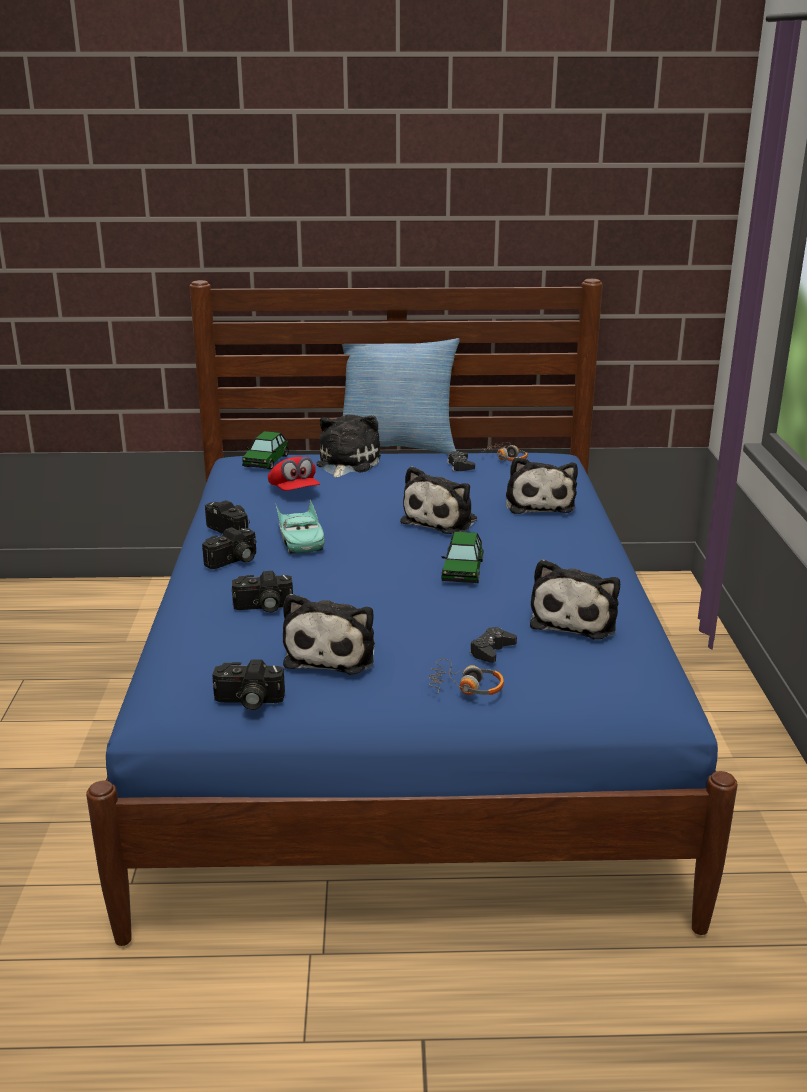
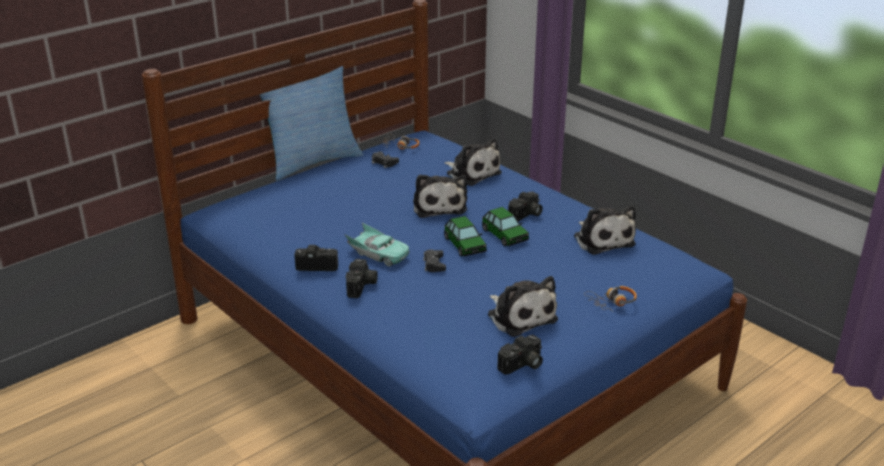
camera: 40 degrees left, 5 degrees up
camera [232,571,293,613] -> camera moved to [508,191,543,221]
toy car [242,431,288,470] -> toy car moved to [444,216,487,256]
red cap [268,457,320,491] -> none
plush toy [316,414,381,478] -> none
black game controller [470,627,517,663] -> black game controller moved to [423,249,446,272]

